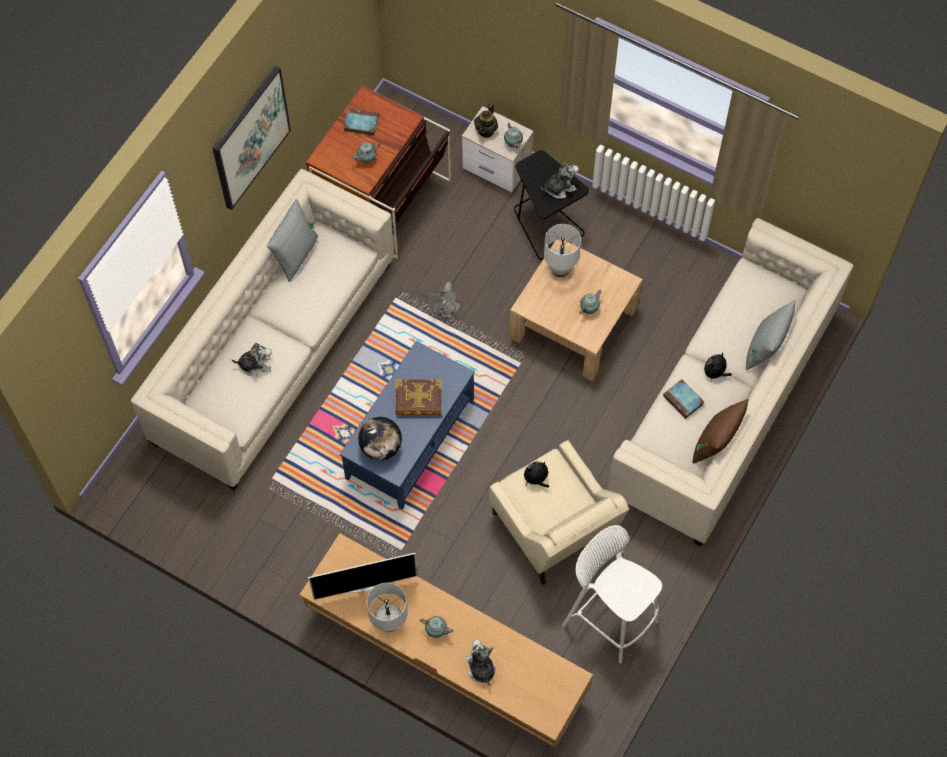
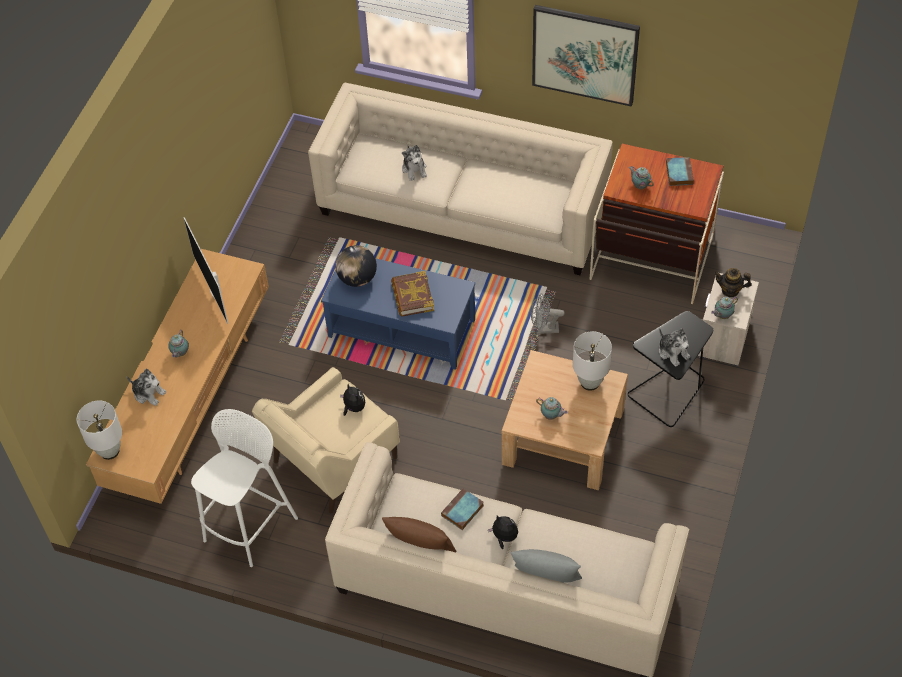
camera: 80 degrees right, 10 degrees down
grey pillow [267,199,318,282] -> none
white table lamp [367,583,408,632] -> white table lamp moved to [77,401,122,460]
plush toy [466,639,496,686] -> plush toy turned 60 degrees clockwise [127,369,166,406]

